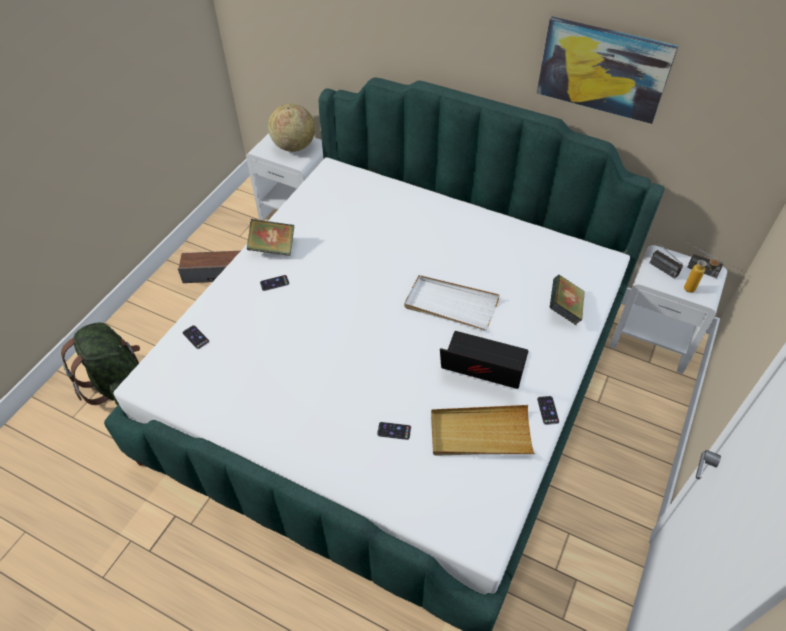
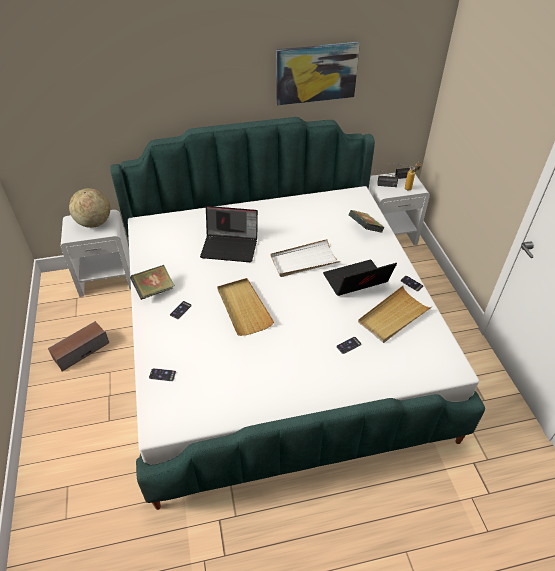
camera: 40 degrees left, 5 degrees down
green backpack [61,322,140,406] -> none
none -> laptop [200,206,258,262]
none -> beige tray [217,278,274,336]

